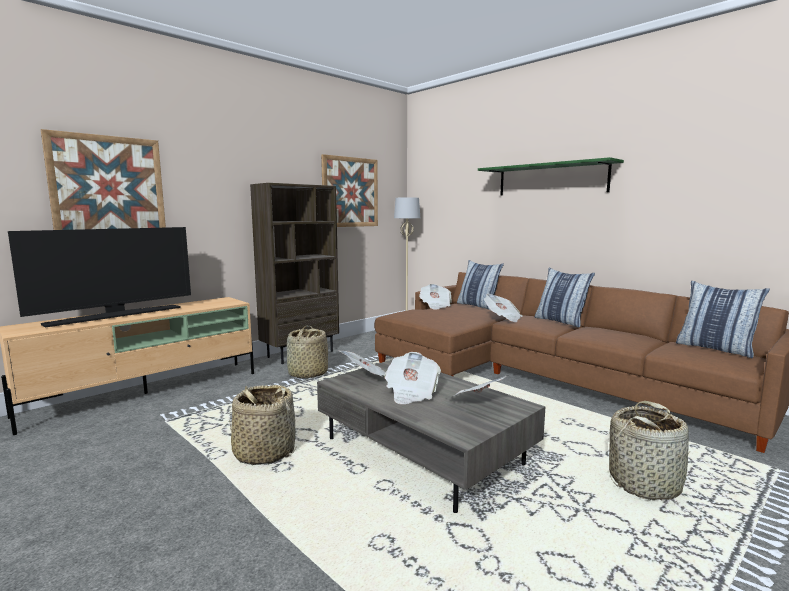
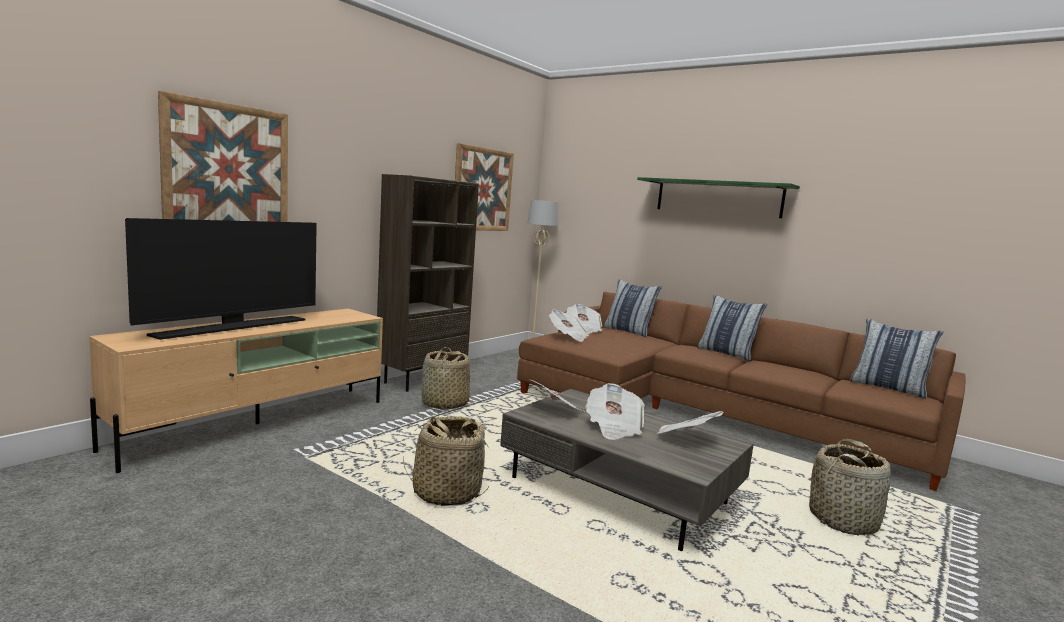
camera: 10 degrees left, 0 degrees up
newspaper [484,294,522,322] -> newspaper moved to [549,310,589,342]

